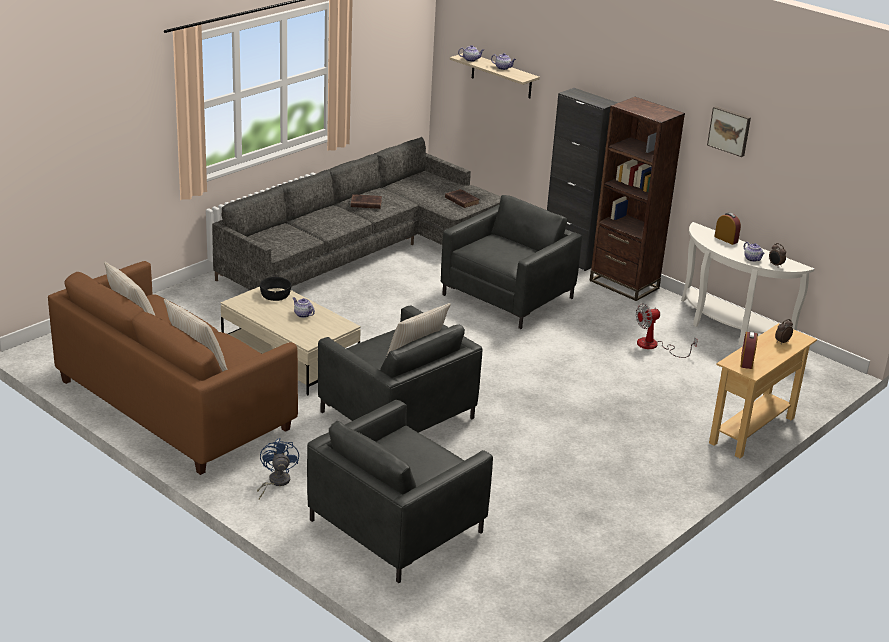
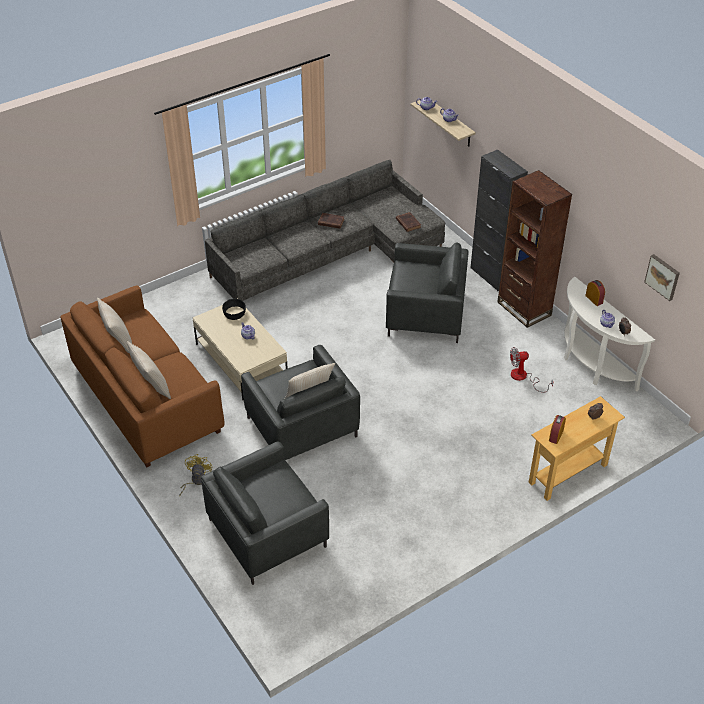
camera: 15 degrees right, 15 degrees up
blue fan [257,438,299,500] -> yellow fan [179,454,213,496]
grey armchair [441,195,582,329] -> grey armchair turned 45 degrees clockwise [386,242,469,343]
picture [707,106,751,157] -> picture moved to [644,254,680,301]

